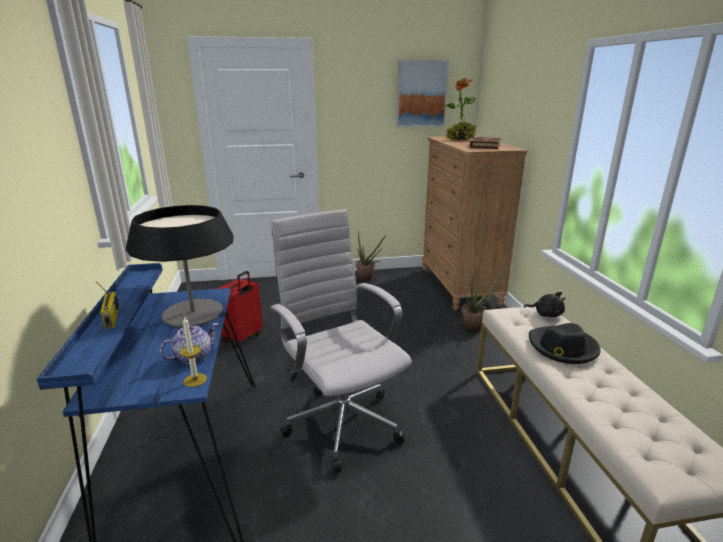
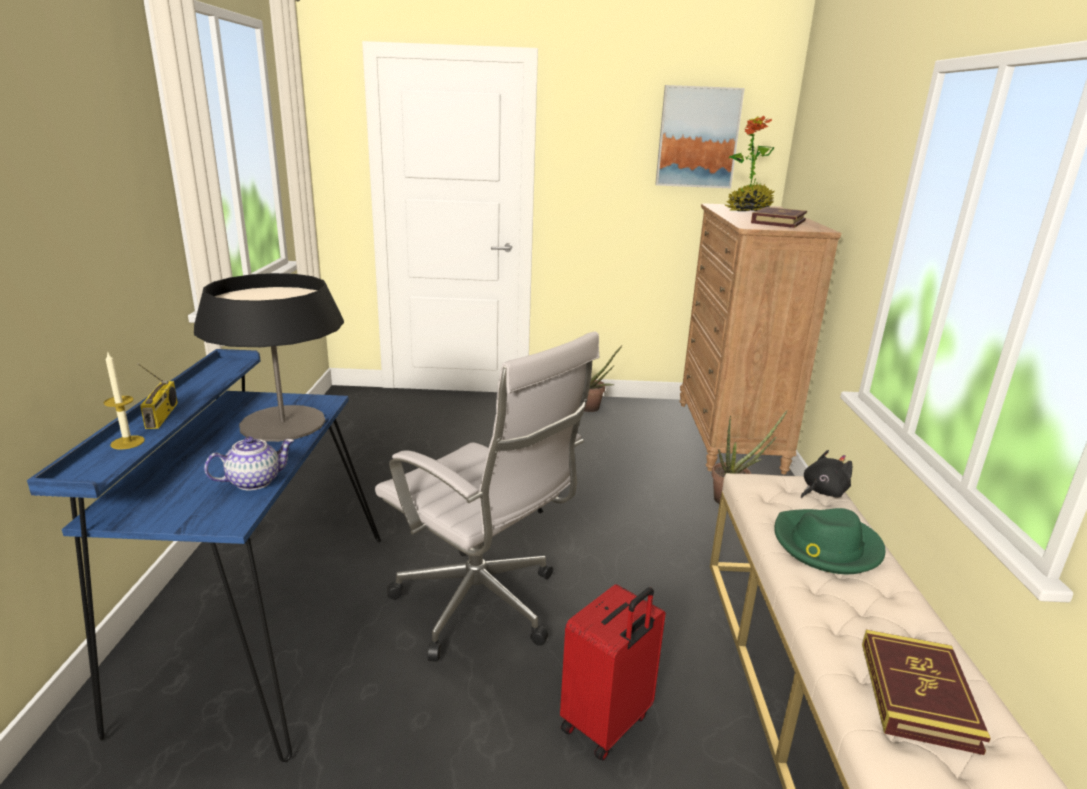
camera: 10 degrees right, 0 degrees up
candle [180,316,207,387] -> candle moved to [103,353,145,450]
red suitcase [217,271,263,347] -> red suitcase moved to [560,584,666,761]
white office chair [270,209,412,473] -> white office chair turned 150 degrees clockwise [375,331,599,662]
black plush toy [524,292,566,317] -> black plush toy turned 75 degrees counterclockwise [801,450,852,498]
black hat [529,323,600,364] -> green hat [774,508,886,574]
none -> book [862,630,991,755]

